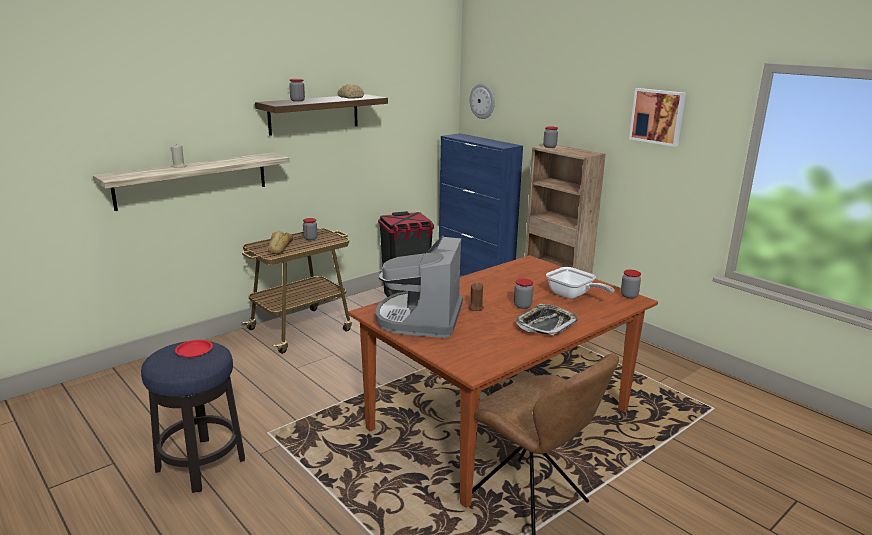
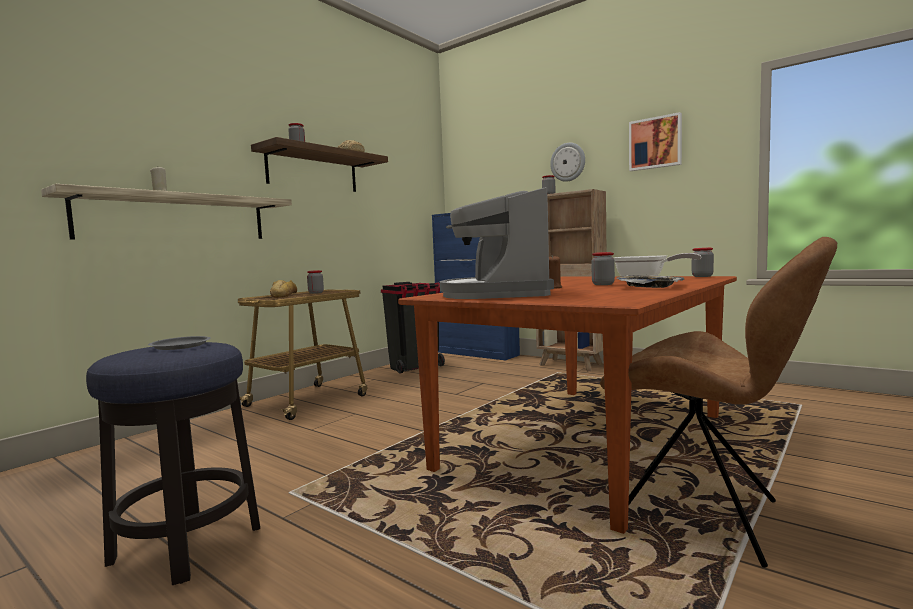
camera: 10 degrees left, 15 degrees down
red plate [175,340,213,357] -> grey plate [148,336,211,350]
wall clock [470,83,495,119] -> wall clock moved to [550,143,585,182]

